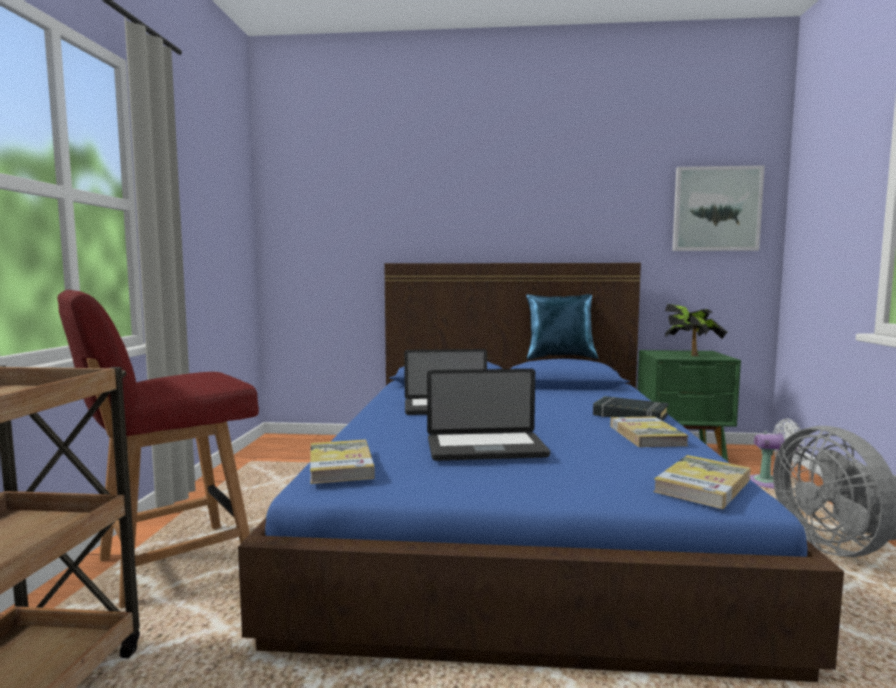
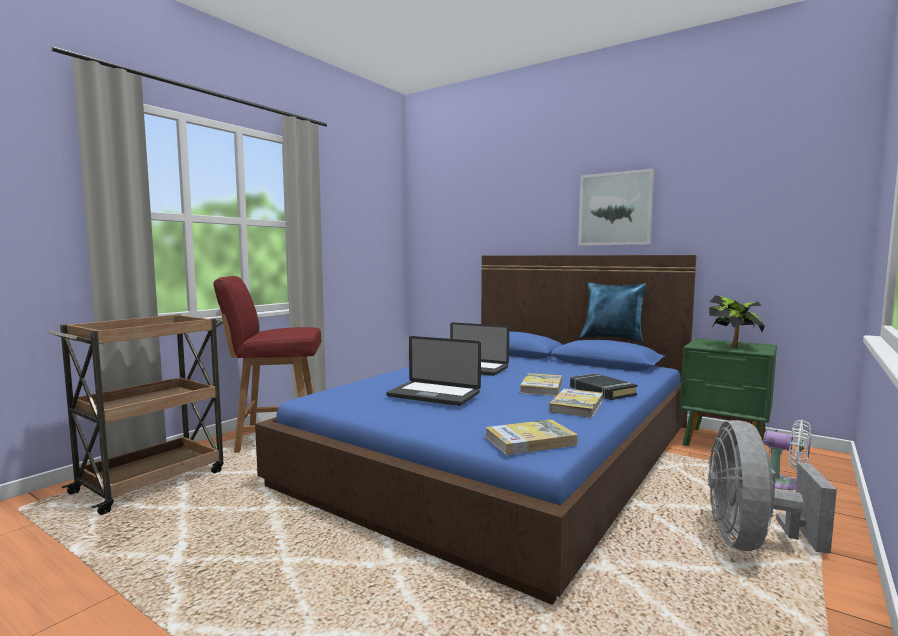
camera: 30 degrees right, 0 degrees up
book [310,440,375,484] -> book moved to [520,373,562,396]
picture [672,165,765,251] -> picture moved to [578,169,655,246]

